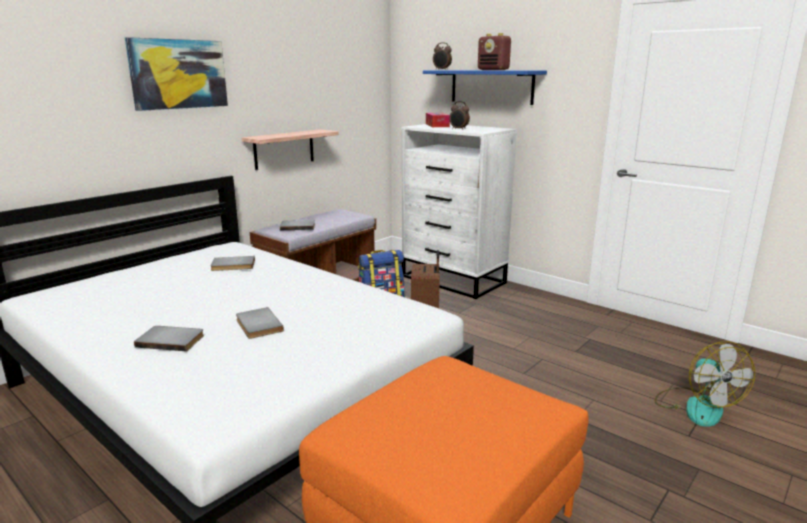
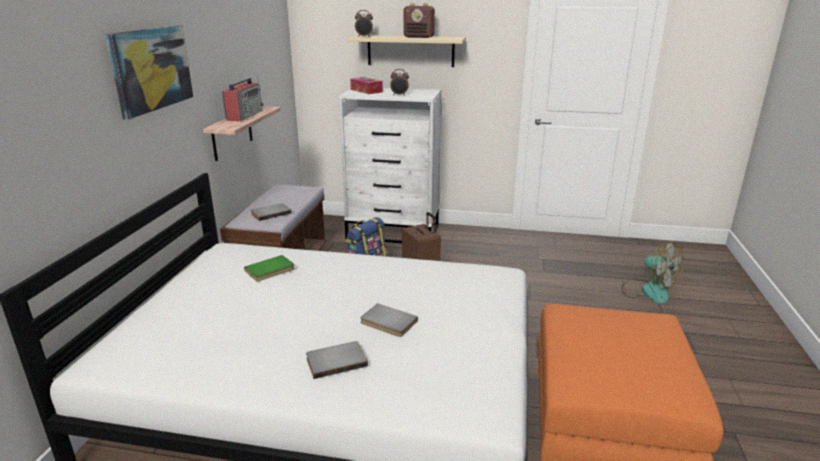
camera: 30 degrees left, 5 degrees up
grey book [210,256,255,271] -> green book [244,255,295,281]
blue shelf [423,70,547,105] -> beige shelf [348,35,466,67]
none -> radio [222,76,264,121]

